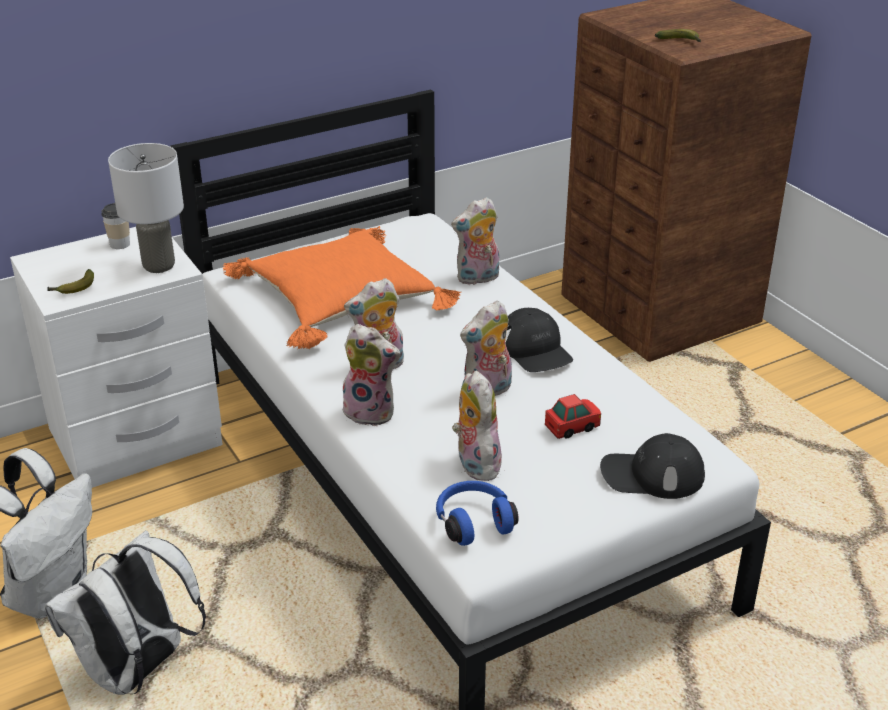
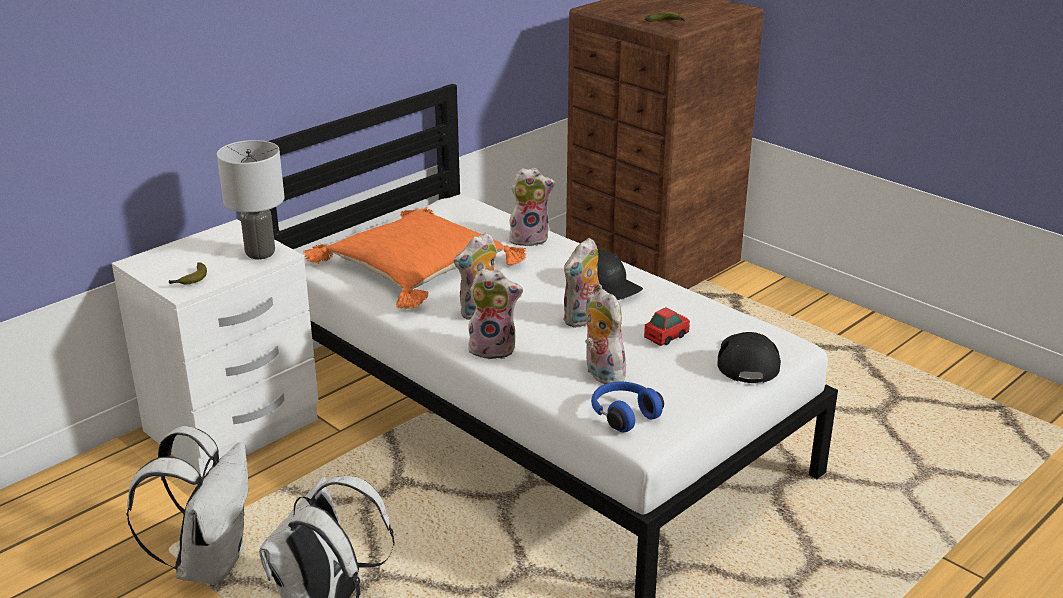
camera: 15 degrees left, 5 degrees down
cup [101,203,130,249] -> none
plush toy [451,197,499,285] -> plush toy turned 150 degrees counterclockwise [509,168,556,246]
black cap [600,433,705,499] -> black cap turned 105 degrees clockwise [717,332,781,383]

